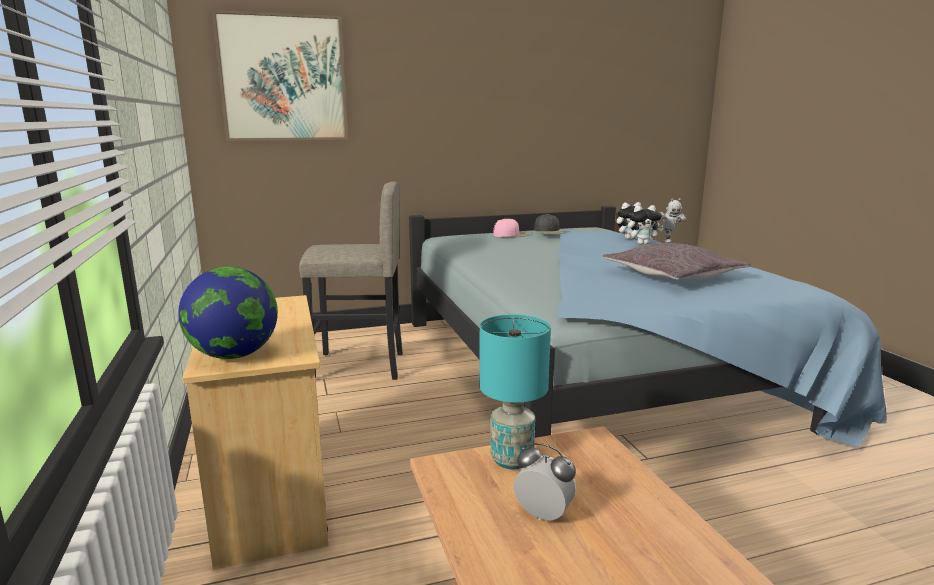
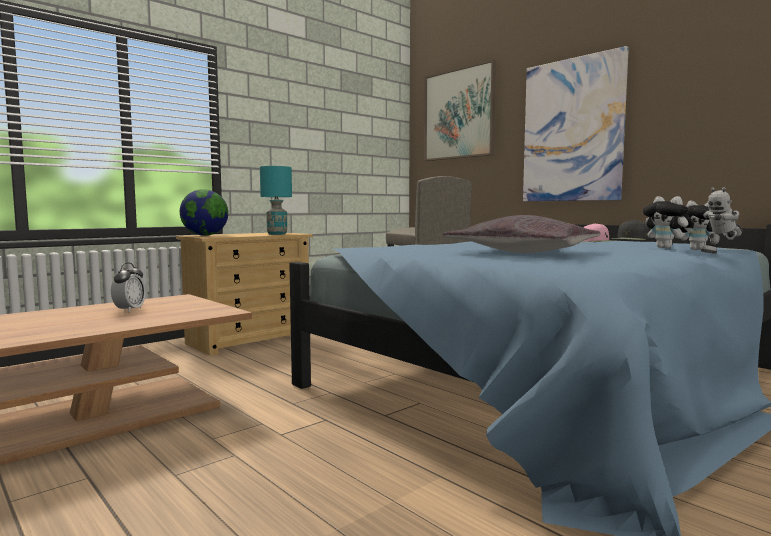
camera: 65 degrees right, 10 degrees down
turquoise table lamp [479,314,551,469] -> turquoise table lamp moved to [260,166,292,235]
none -> picture [523,46,629,201]

